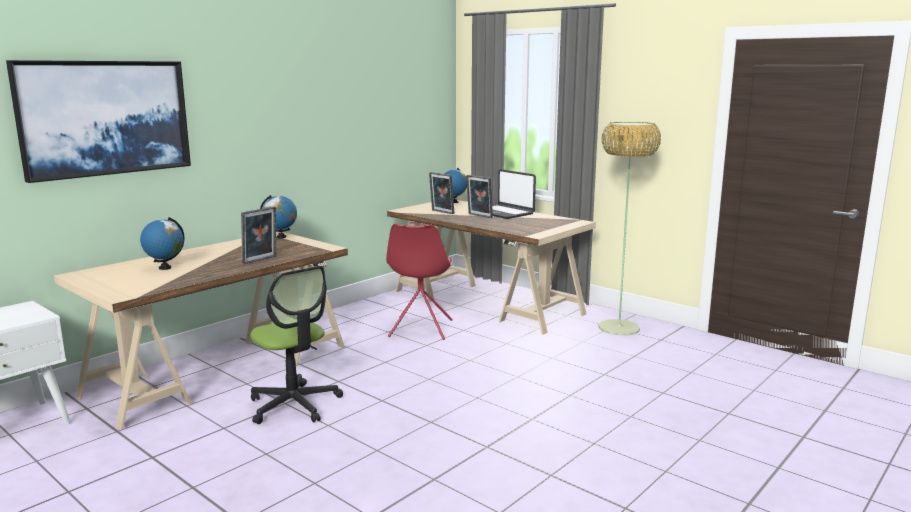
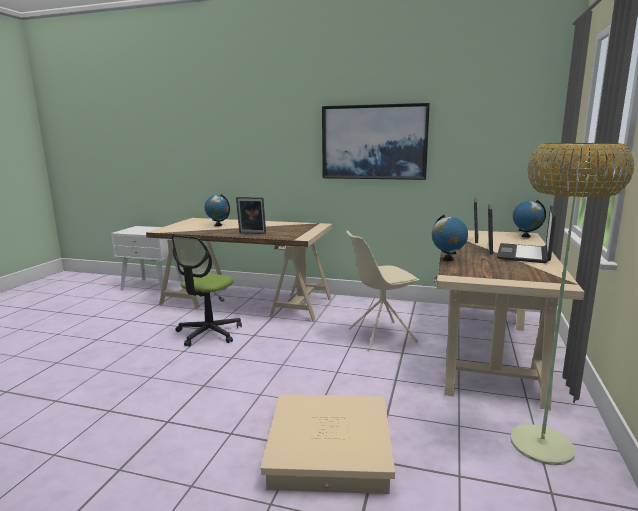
camera: 65 degrees right, 0 degrees up
picture [6,60,191,183] -> picture moved to [322,103,430,180]
globe [260,195,297,239] -> globe moved to [432,215,468,261]
red chair [386,223,453,340] -> beige chair [346,231,419,350]
none -> beige storage box [261,394,395,494]

